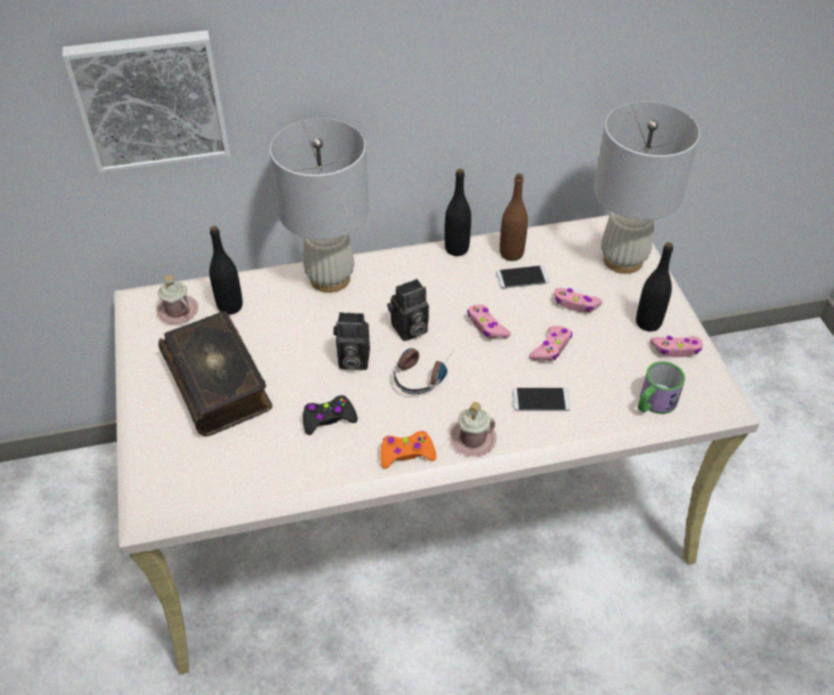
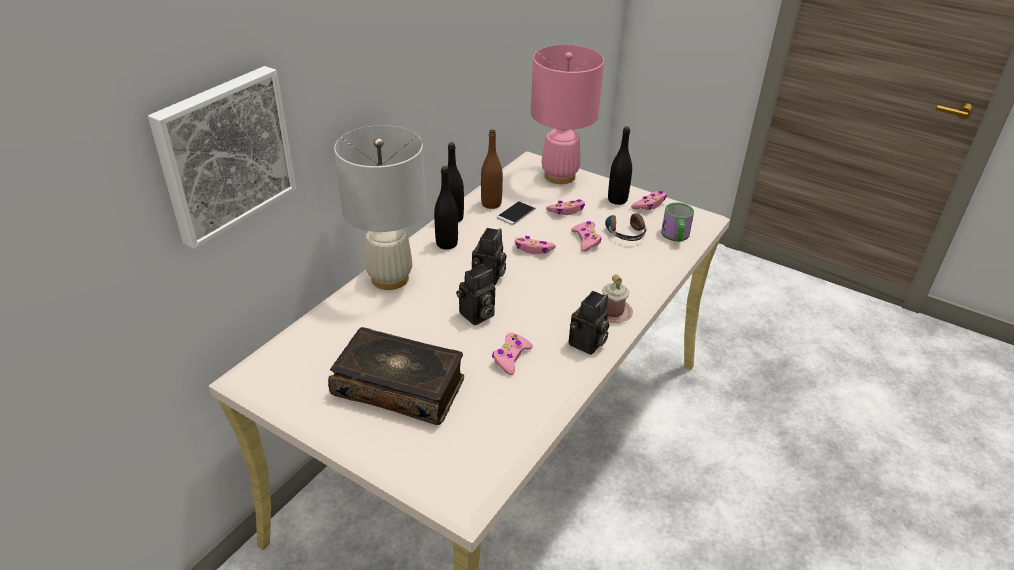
camera: 45 degrees left, 10 degrees down
pink mug [156,275,198,324] -> none
black bottle [209,226,243,315] -> black bottle moved to [434,166,458,250]
black game controller [303,395,358,435] -> pink game controller [492,333,533,375]
orange game controller [380,431,436,469] -> camera [569,291,609,355]
headphones [393,348,452,394] -> headphones moved to [605,207,647,241]
phone [512,388,570,411] -> none
white table lamp [594,102,700,274] -> pink table lamp [531,45,604,184]

